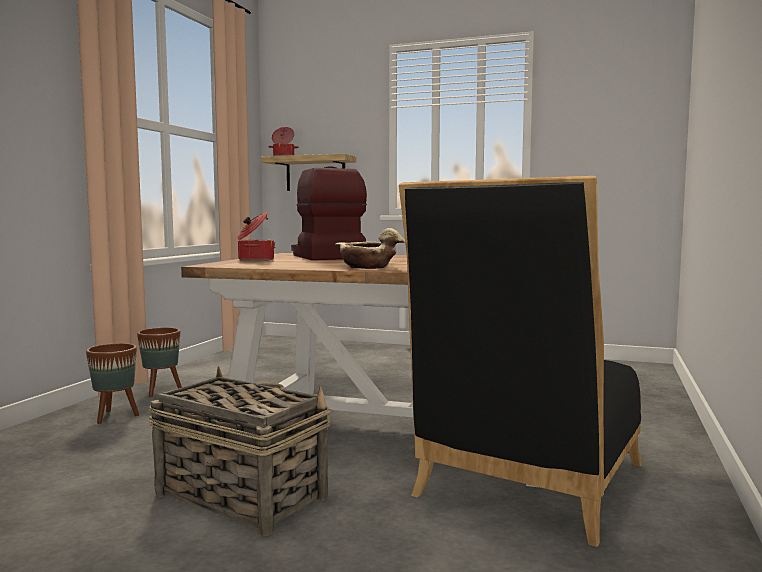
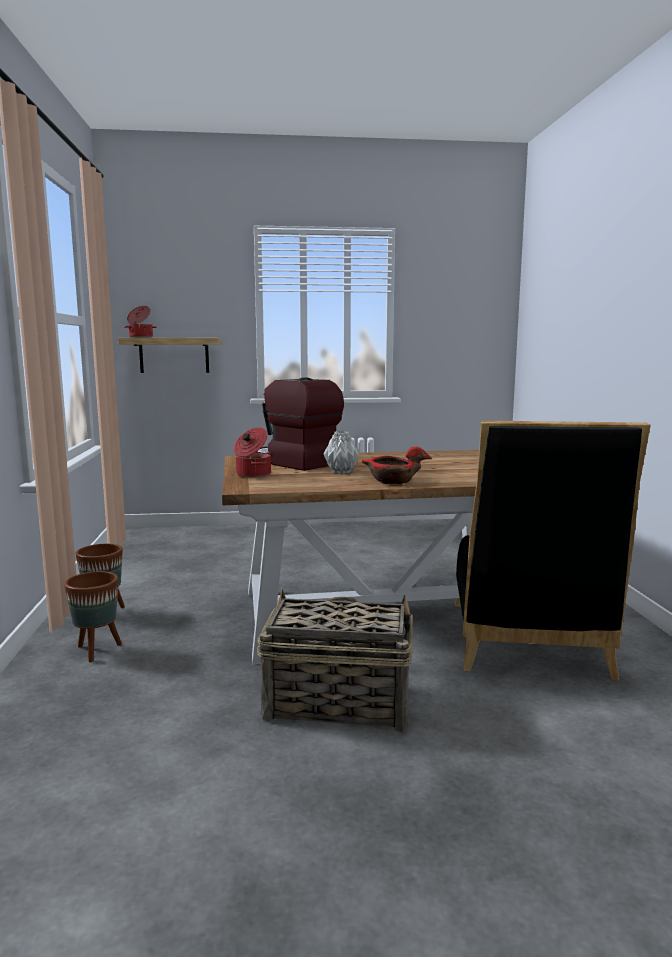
camera: 25 degrees left, 5 degrees up
beige bowl [335,228,405,269] -> red bowl [362,446,432,484]
none -> grey vase [324,431,359,474]

